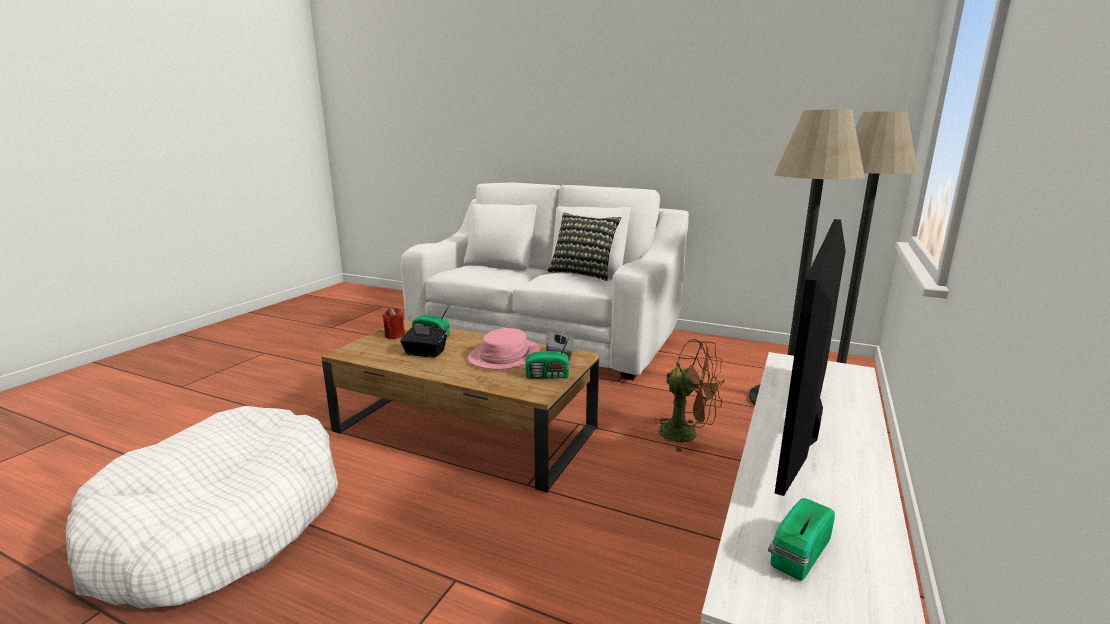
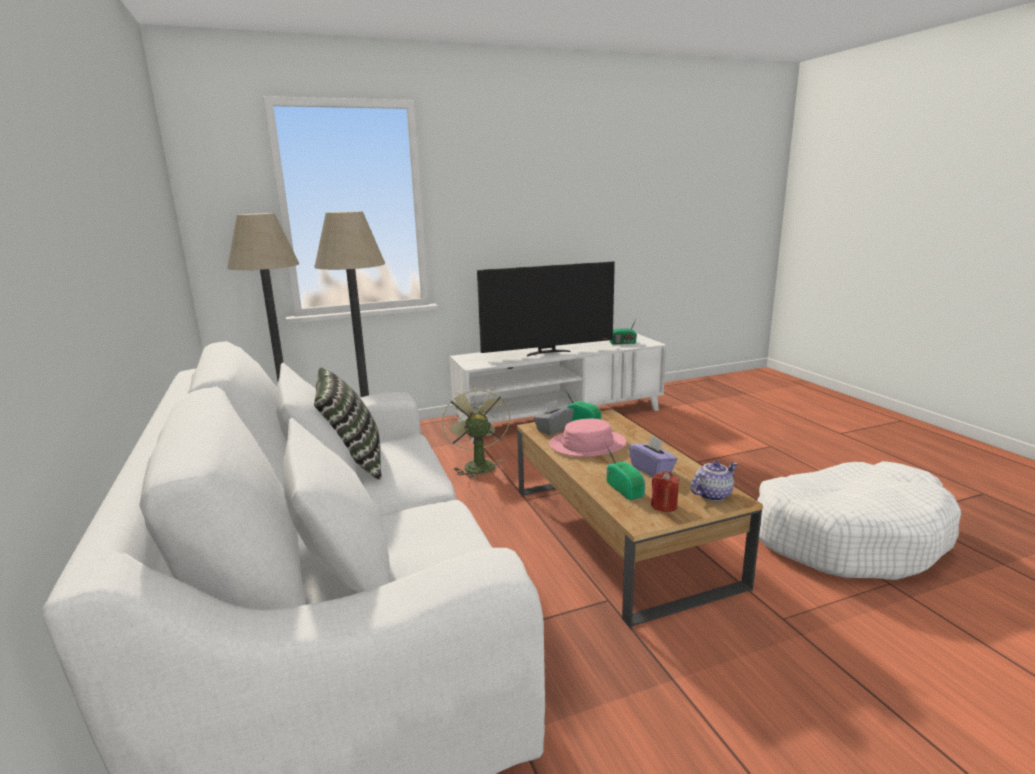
camera: 135 degrees left, 0 degrees up
black tissue box [400,324,447,358] -> purple tissue box [629,435,677,477]
brown fan [654,339,724,452] -> green fan [442,385,510,479]
none -> teapot [690,461,737,501]

